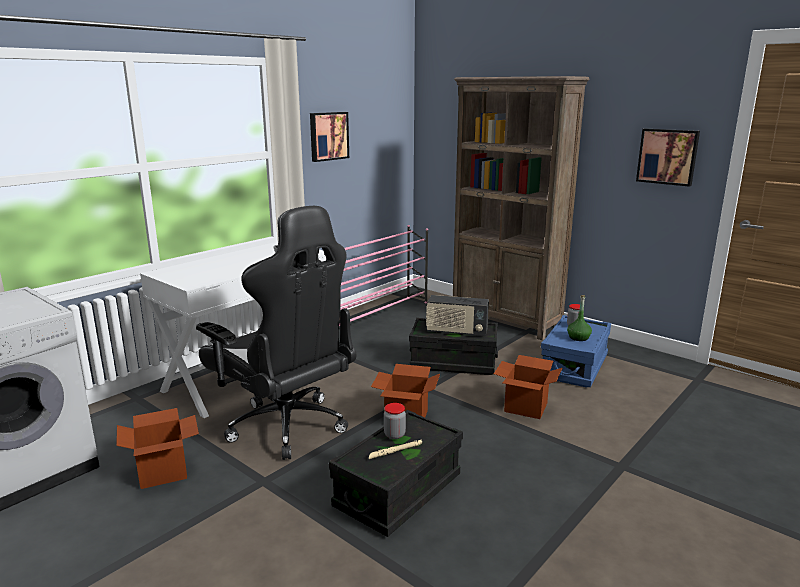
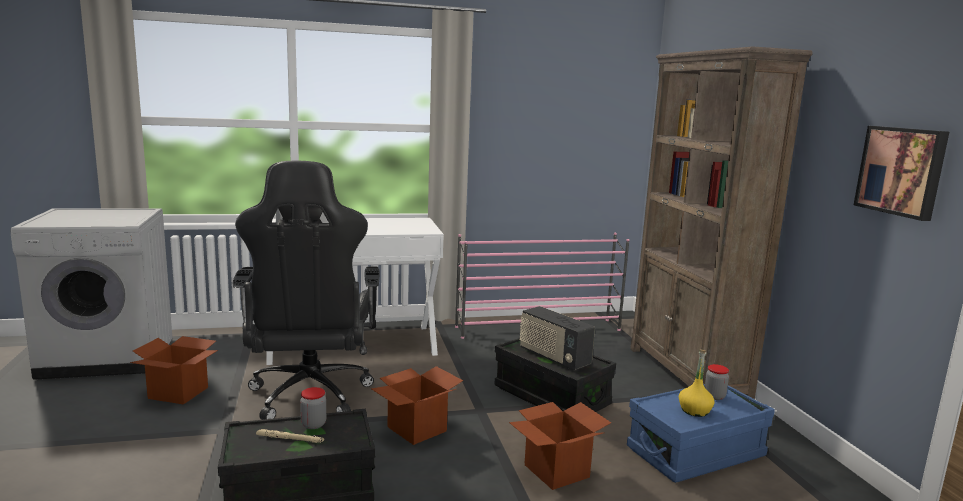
camera: 35 degrees right, 5 degrees down
picture [310,112,349,162] -> none
green bottle [567,295,592,341] -> yellow bottle [679,349,715,417]

